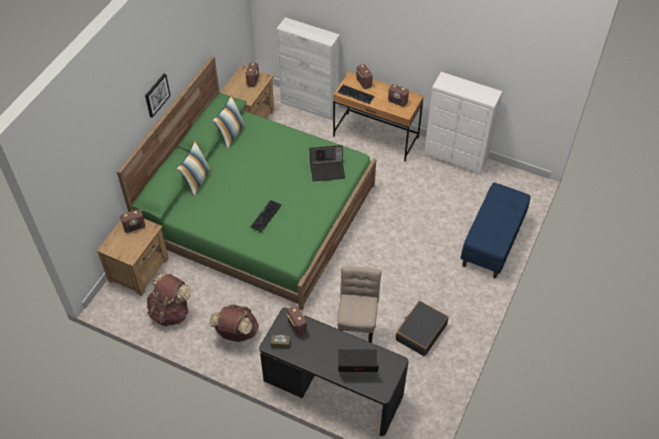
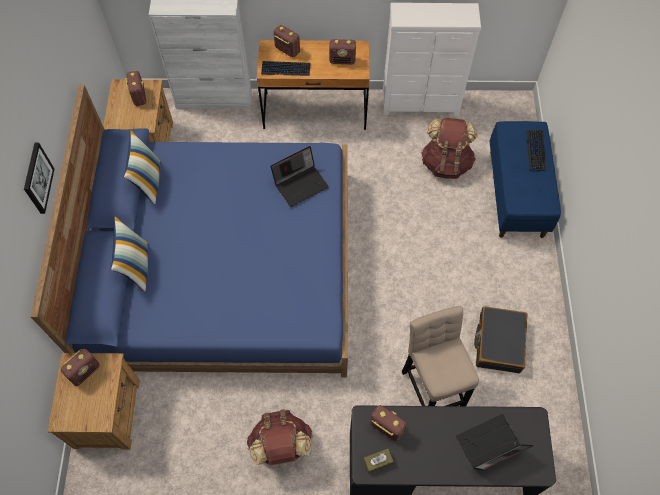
camera: 25 degrees left, 10 degrees up
green bed [117,55,376,311] -> blue bed [31,85,348,377]
brown backpack [147,272,191,327] -> brown backpack moved to [421,118,477,179]
keyboard [251,200,281,232] -> keyboard moved to [526,130,546,171]

